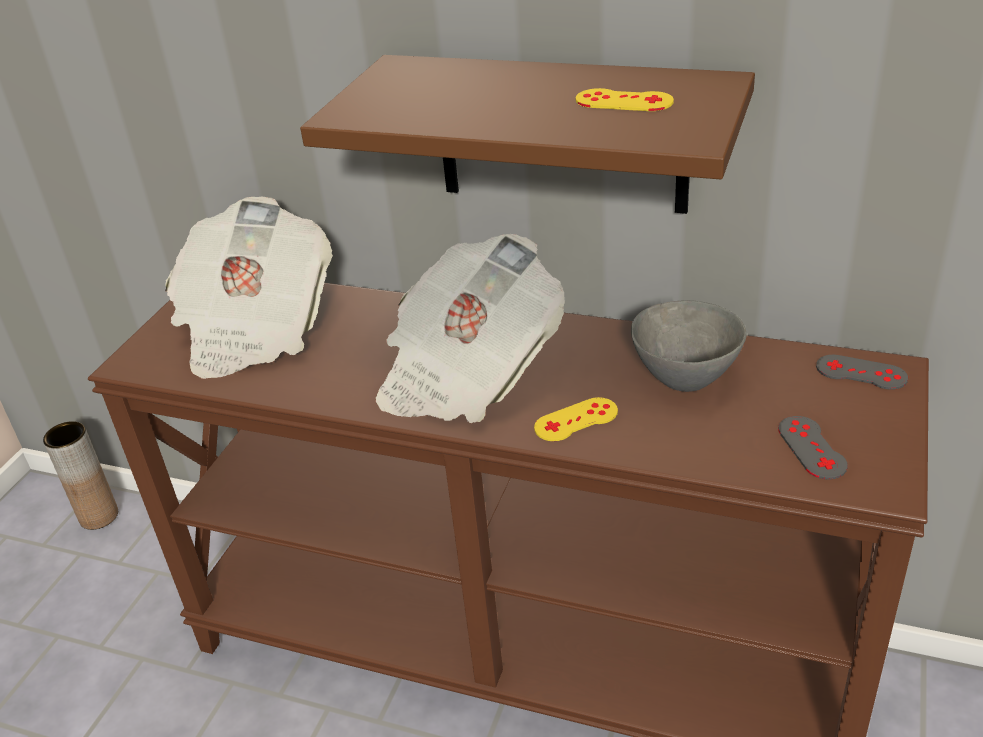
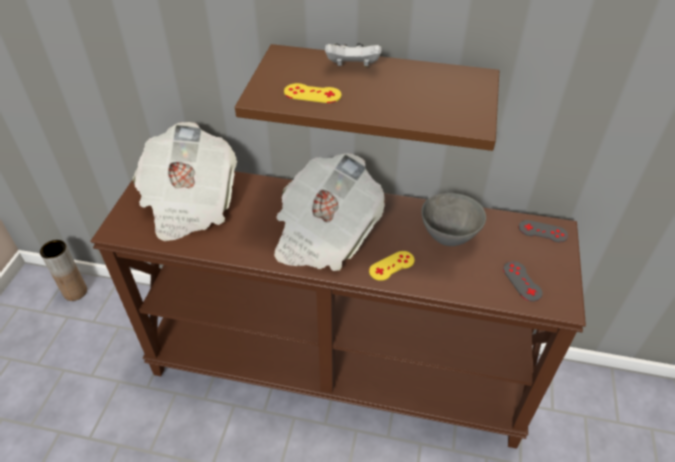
camera: 10 degrees left, 10 degrees up
yellow game controller [575,88,674,111] -> yellow game controller moved to [284,83,342,103]
none -> white game controller [325,43,382,67]

